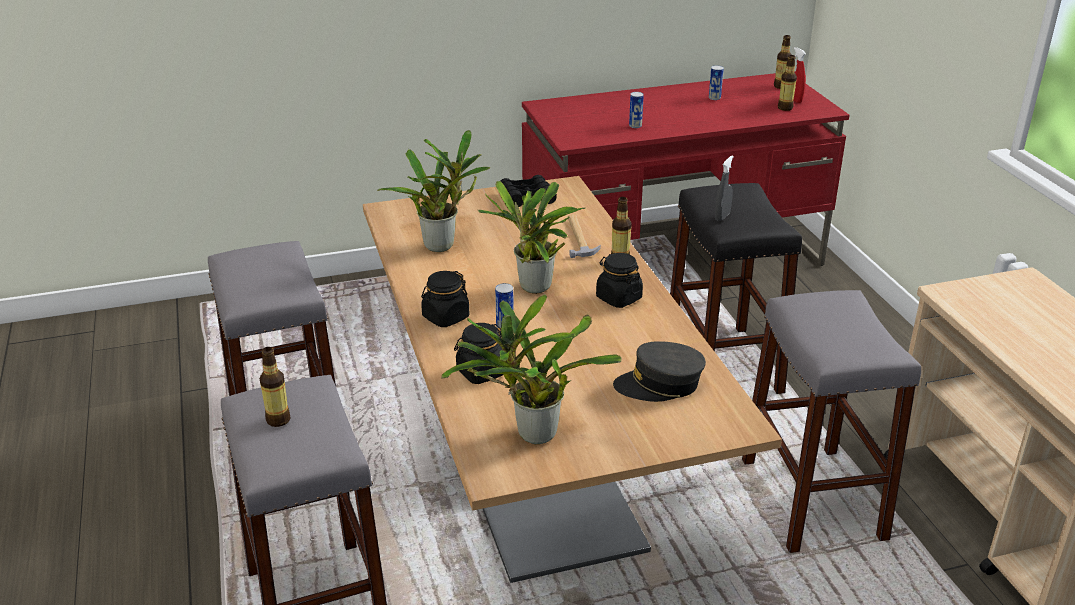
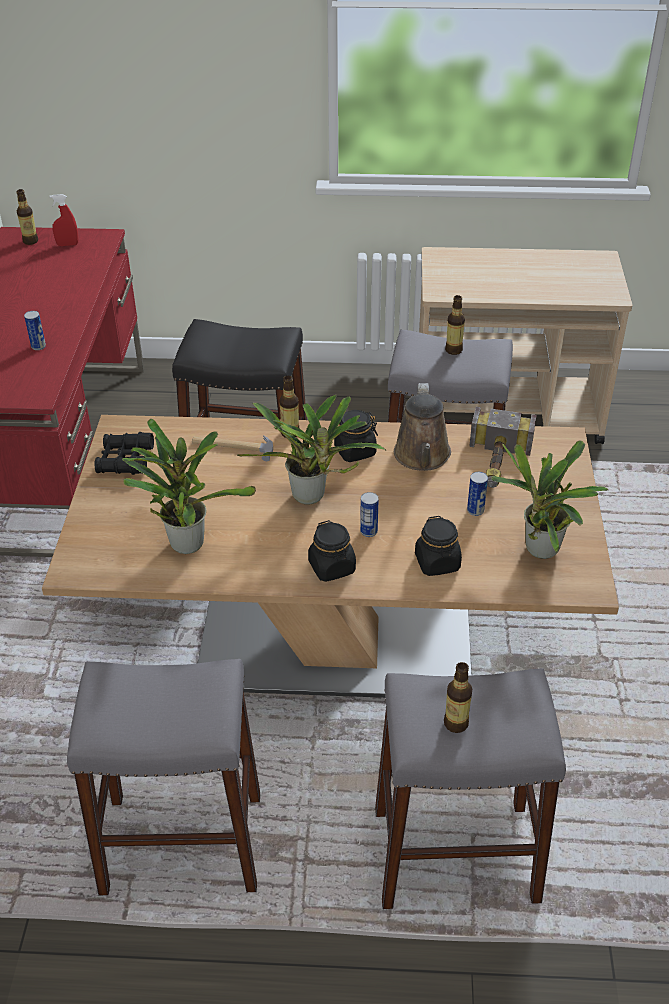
camera: 70 degrees left, 10 degrees up
grey cap [613,341,706,402] -> hammer [469,407,537,488]
can [709,65,724,100] -> can moved to [467,472,488,516]
grey spray bottle [715,155,734,221] -> none
bottle [778,55,797,111] -> bottle moved to [445,295,465,355]
none -> brown watering can [394,383,451,471]

